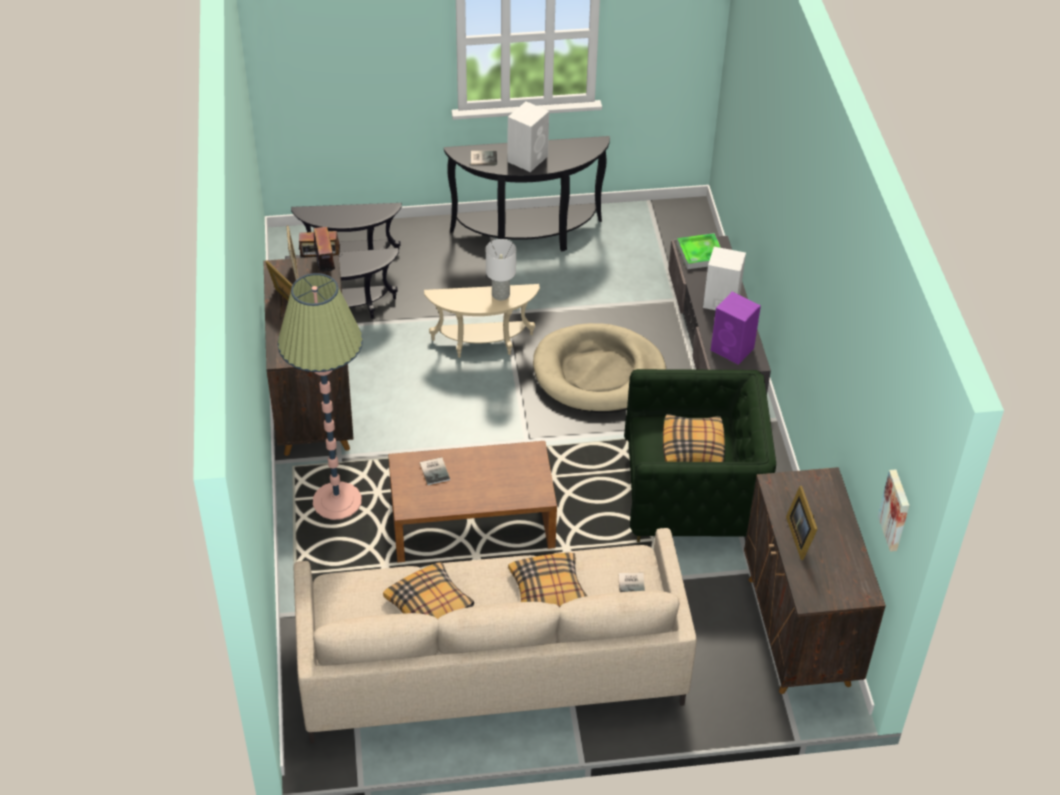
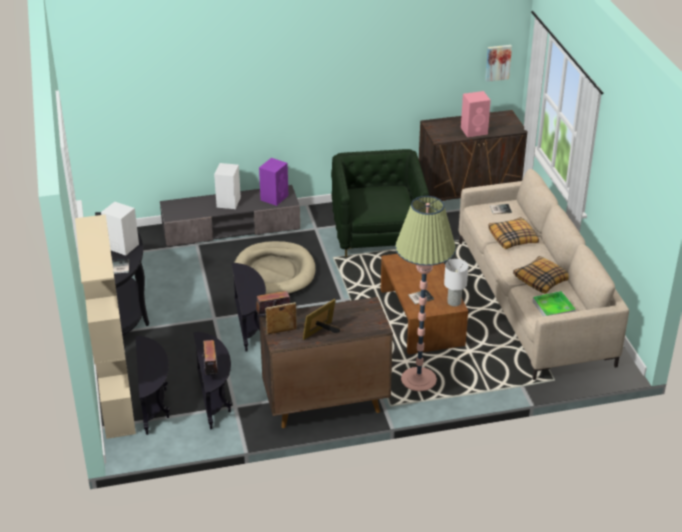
camera: 95 degrees left, 10 degrees down
beige side table [424,284,540,358] -> black side table [231,263,266,352]
white table lamp [486,239,516,300] -> white table lamp moved to [444,259,468,306]
pillow [663,414,725,462] -> none
tray [677,233,721,269] -> tray moved to [532,291,576,316]
picture frame [786,486,818,560] -> pink speaker [461,91,491,137]
none -> beige bookcase [75,214,136,439]

